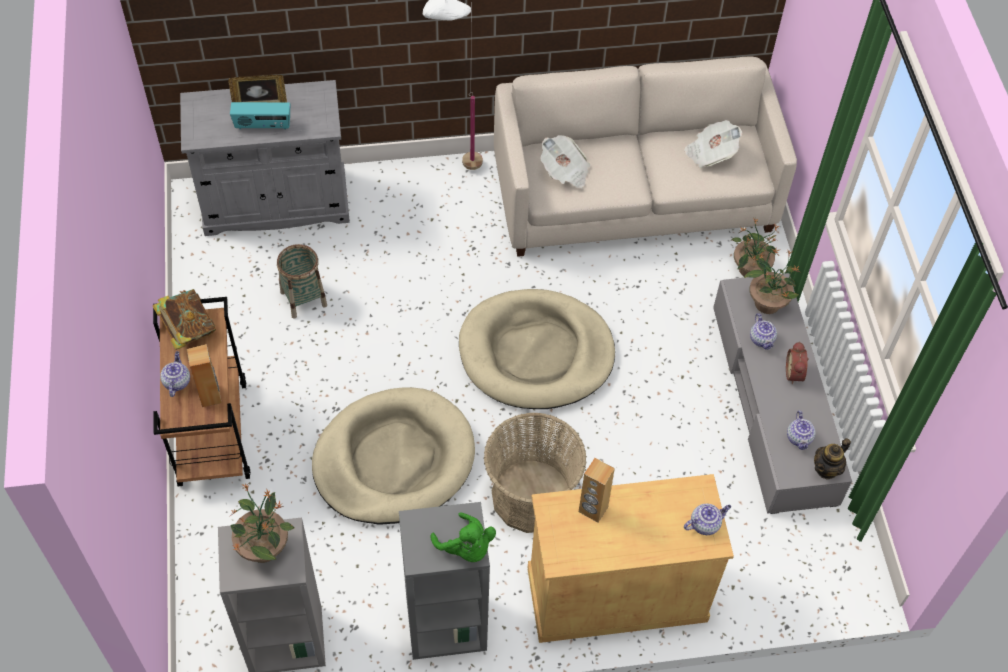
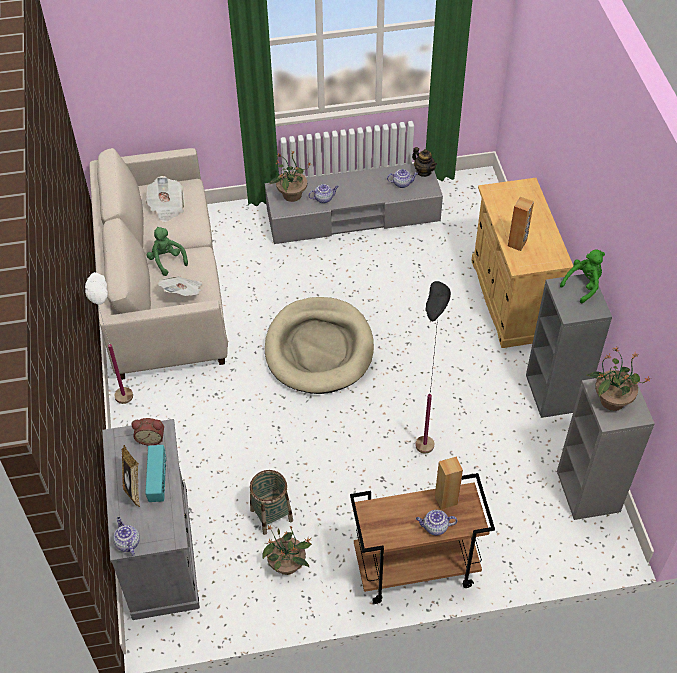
camera: 90 degrees left, 5 degrees down
book [153,289,216,350] -> none
beige dog bed [312,387,475,525] -> black floor lamp [415,281,451,454]
basket [484,413,587,533] -> none
teapot [684,504,731,535] -> teapot moved to [113,517,140,556]
potted plant [731,217,779,276] -> potted plant moved to [262,525,312,575]
alarm clock [786,341,809,384] -> alarm clock moved to [131,418,164,445]
none -> green plush toy [146,227,188,276]

